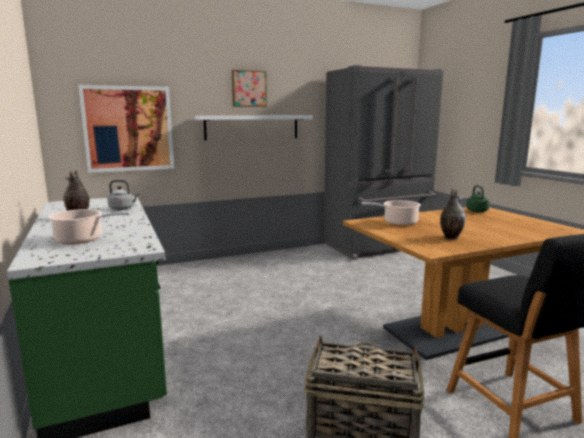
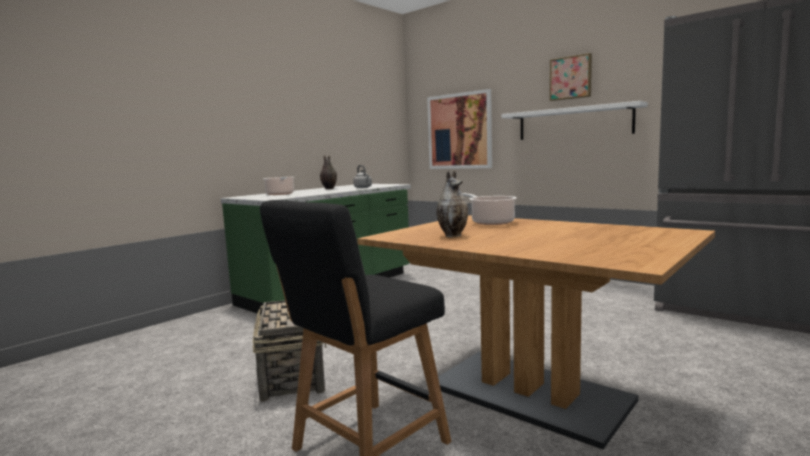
camera: 65 degrees right, 5 degrees down
green kettle [466,185,490,212] -> none

